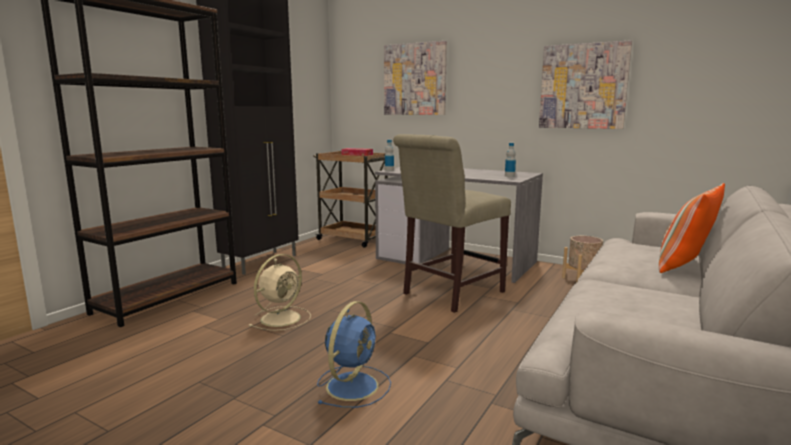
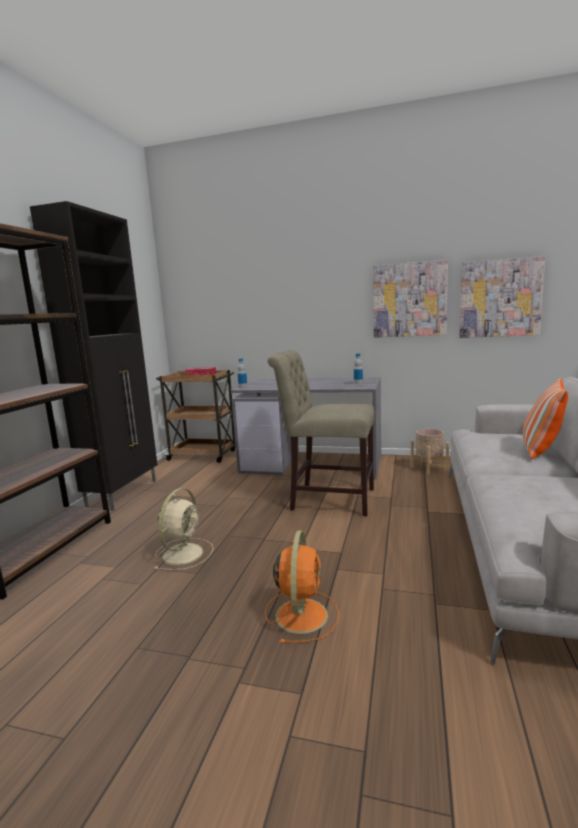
camera: 15 degrees left, 0 degrees up
blue fan [317,301,391,408] -> orange fan [265,531,339,644]
picture [384,41,447,115] -> picture moved to [459,256,545,338]
beige chair [393,134,511,313] -> beige chair turned 75 degrees clockwise [268,350,374,516]

